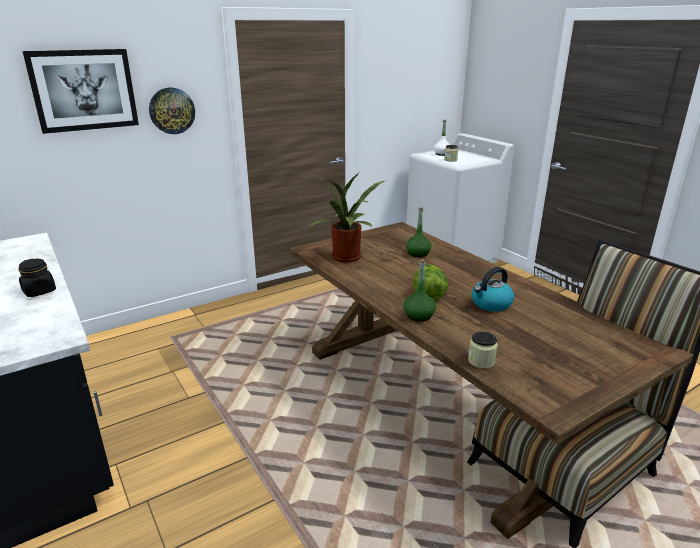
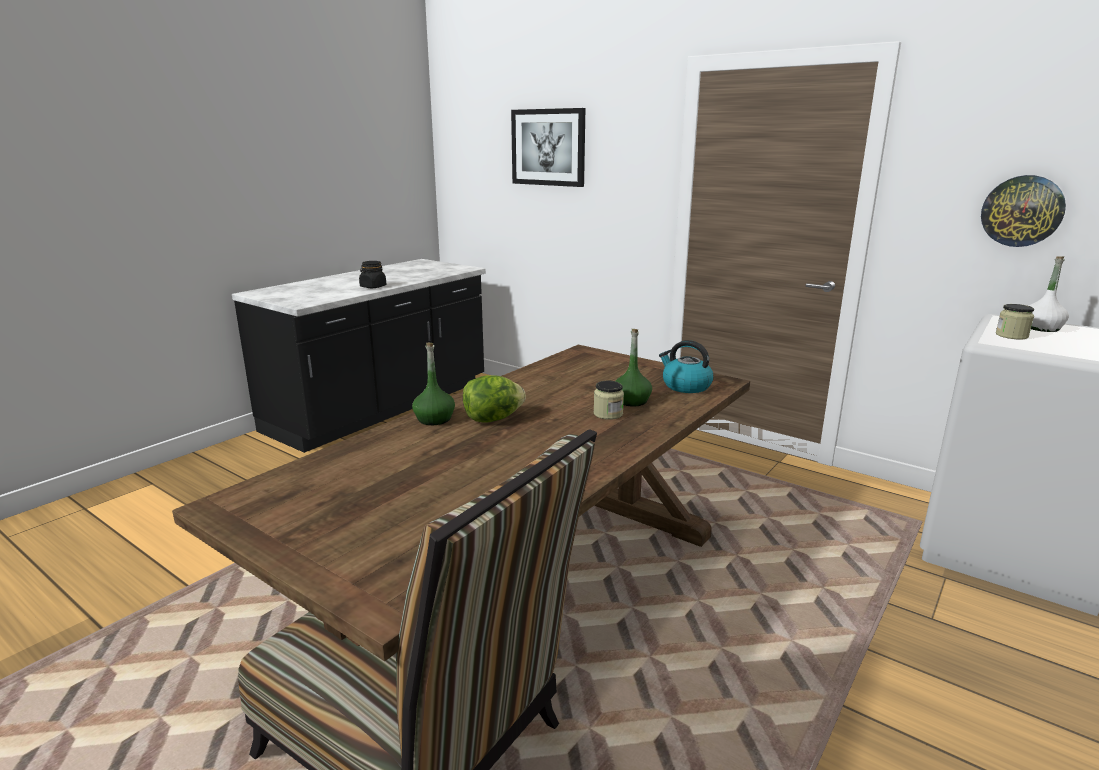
camera: 70 degrees right, 5 degrees down
wall clock [149,87,195,134] -> wall clock moved to [981,175,1066,247]
potted plant [310,173,384,262] -> none
jar [468,331,498,368] -> jar moved to [594,381,624,420]
kettle [472,267,514,312] -> kettle moved to [659,340,713,393]

